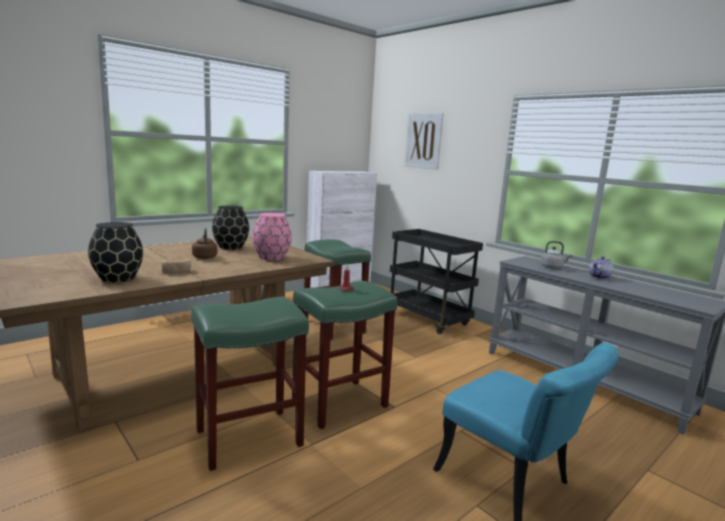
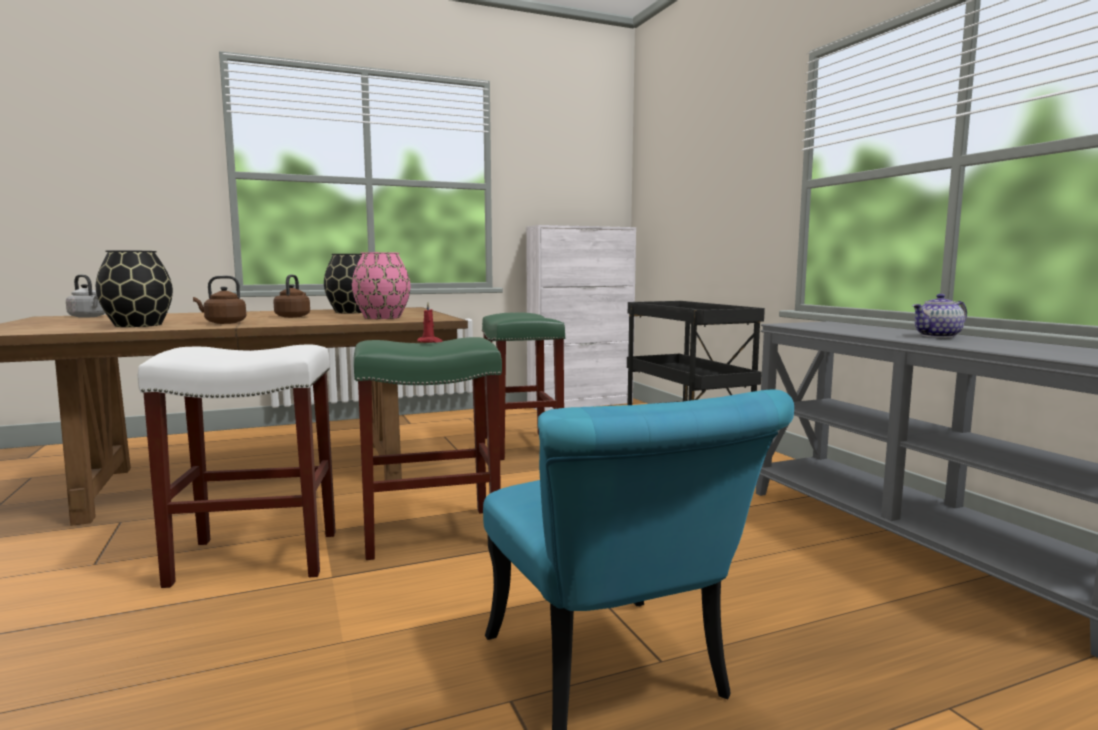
camera: 20 degrees right, 5 degrees down
bread [162,259,191,273] -> brown kettle [193,276,246,324]
green stool [191,297,309,471] -> white stool [138,344,336,588]
picture [404,113,444,170] -> none
grey kettle [540,241,572,269] -> grey kettle moved to [66,274,105,318]

